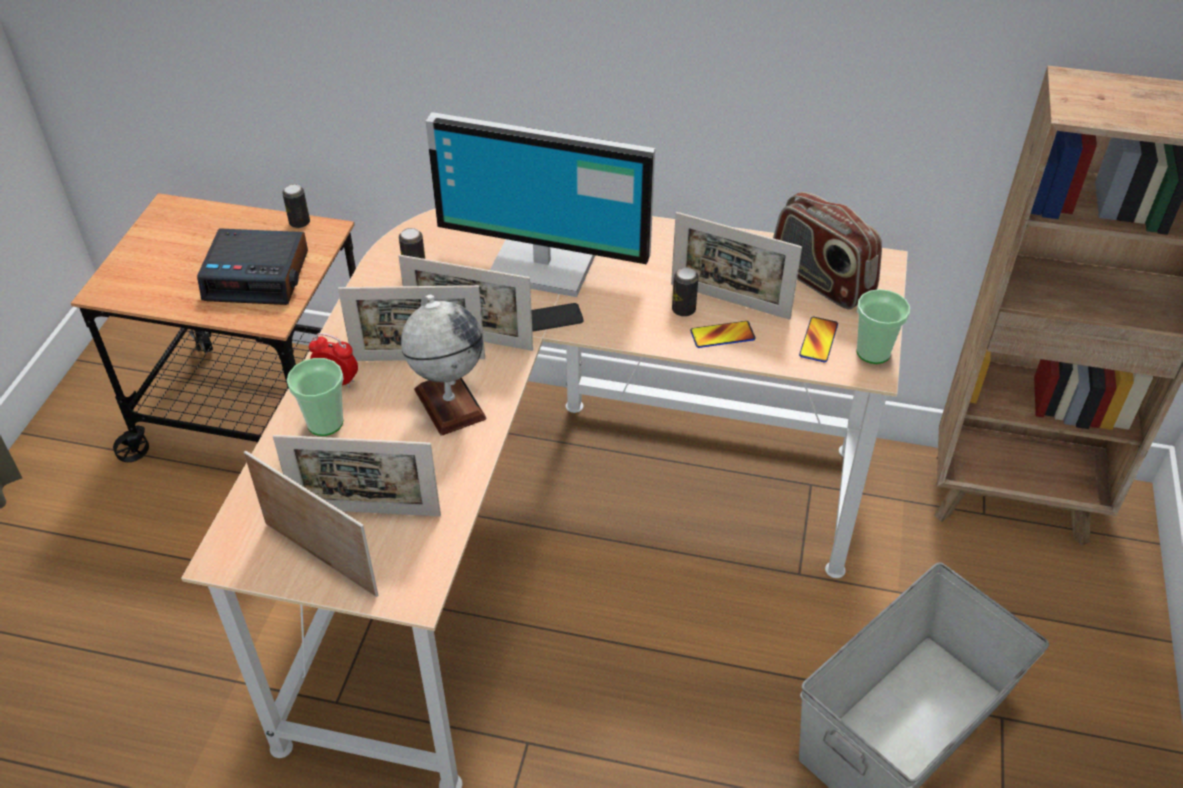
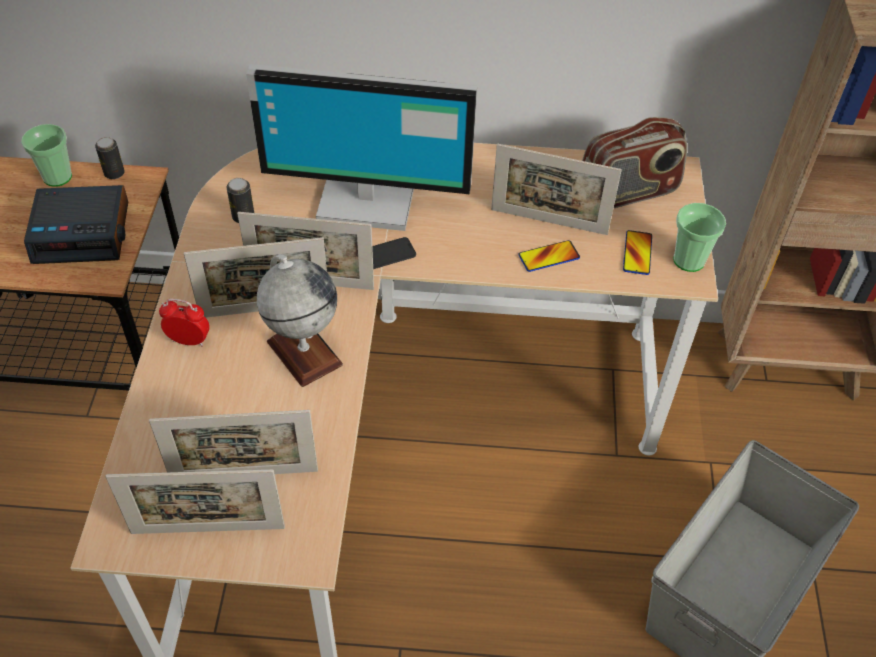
camera: 10 degrees left, 5 degrees up
picture frame [244,451,378,597] -> picture frame turned 150 degrees clockwise [105,469,285,534]
cup [286,358,344,436] -> cup moved to [21,124,72,187]
can [672,267,699,317] -> none
radio [773,192,882,309] -> radio turned 60 degrees counterclockwise [582,117,688,209]

